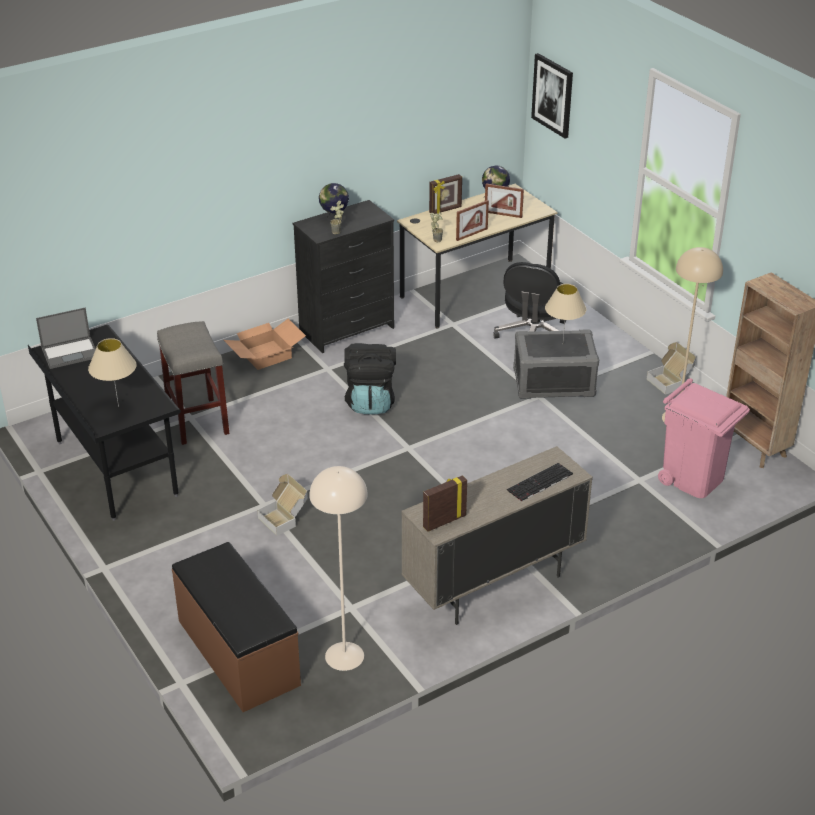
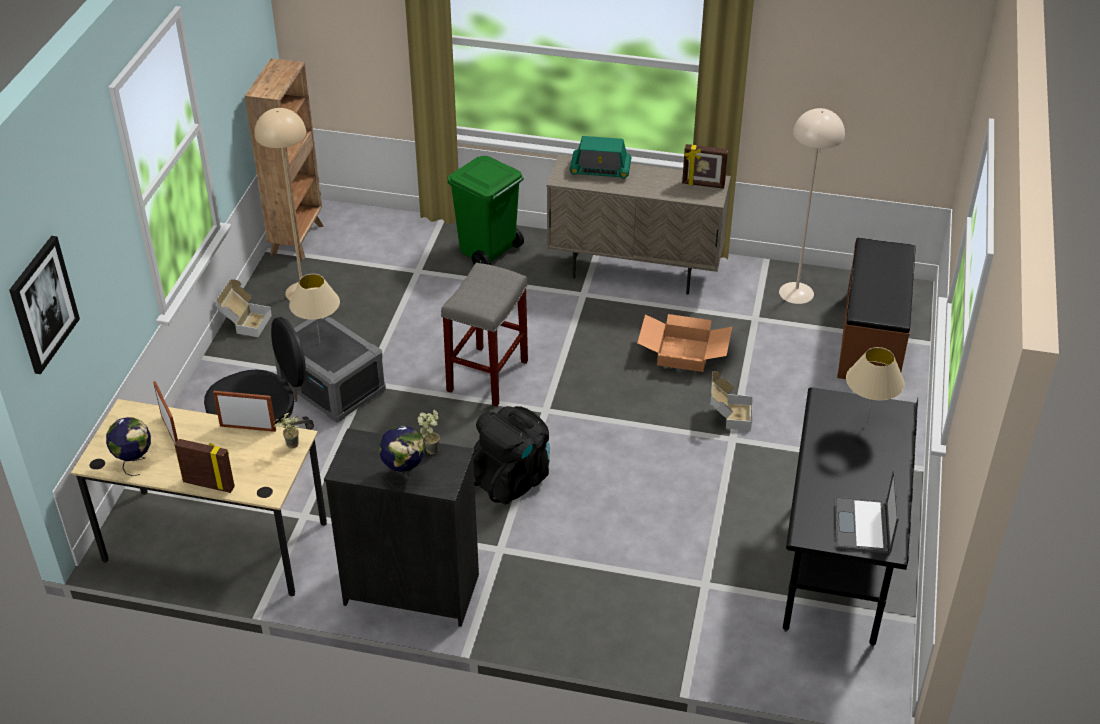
camera: 135 degrees left, 5 degrees up
laptop [36,307,96,369] -> laptop turned 105 degrees counterclockwise [835,469,899,554]
grey stool [157,321,230,445] -> grey stool moved to [441,263,528,406]
cardboard box [224,319,306,370] -> cardboard box moved to [637,314,732,372]
keyboard [507,463,573,502] -> radio [570,136,631,179]
pink trash can [658,378,750,498] -> none
none -> green trash can [447,156,524,265]

